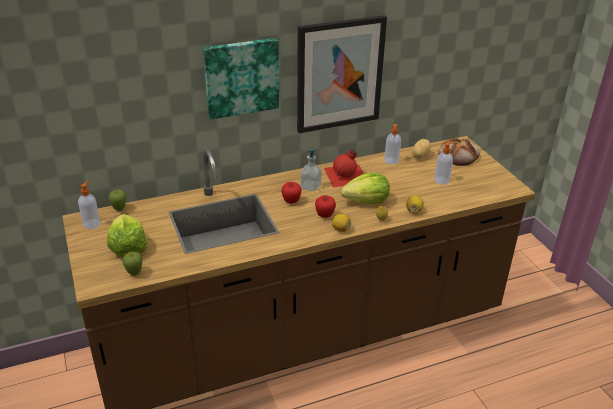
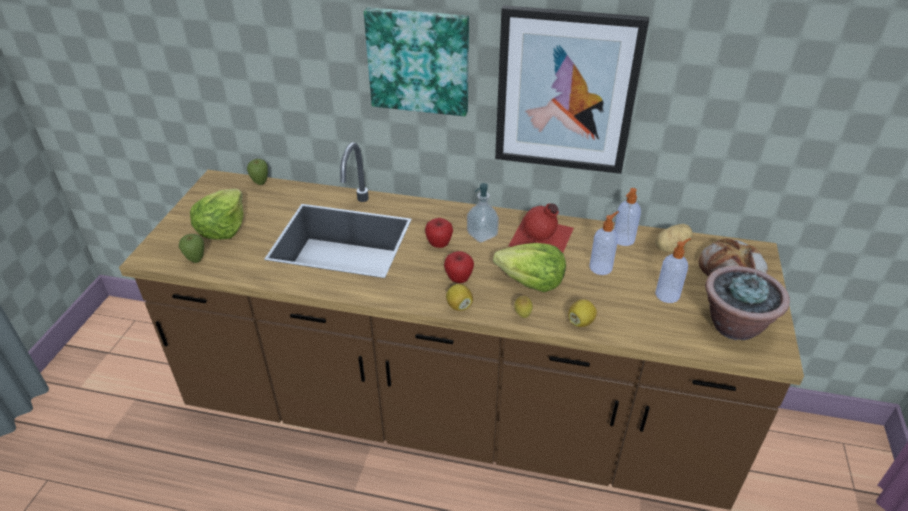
camera: 35 degrees right, 5 degrees up
soap dispenser [78,180,100,229] -> soap dispenser moved to [589,211,619,275]
none -> potted plant [705,266,790,340]

